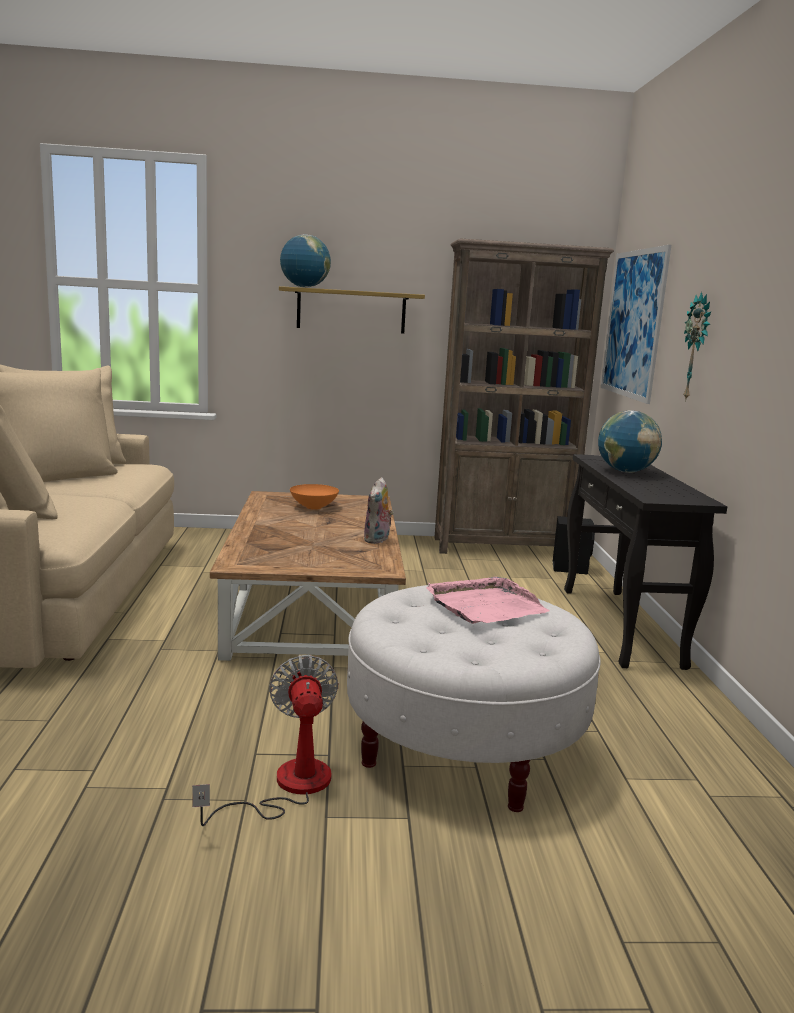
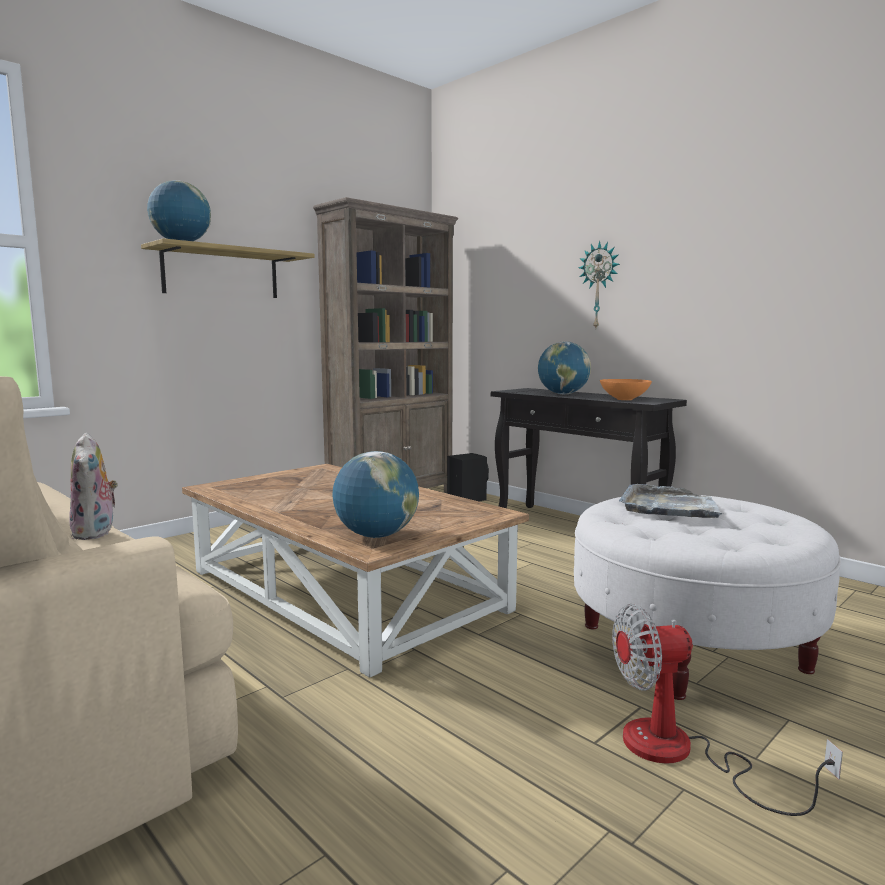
camera: 40 degrees left, 5 degrees down
fan [192,655,338,826] -> fan turned 45 degrees counterclockwise [612,604,843,816]
orange bowl [290,484,339,510] -> orange bowl moved to [600,379,652,400]
plush toy [363,477,394,544] -> plush toy moved to [69,433,118,540]
pink tray [426,577,550,624] -> grey tray [619,484,723,518]
picture [601,245,671,404] -> none
none -> globe [332,451,419,538]

